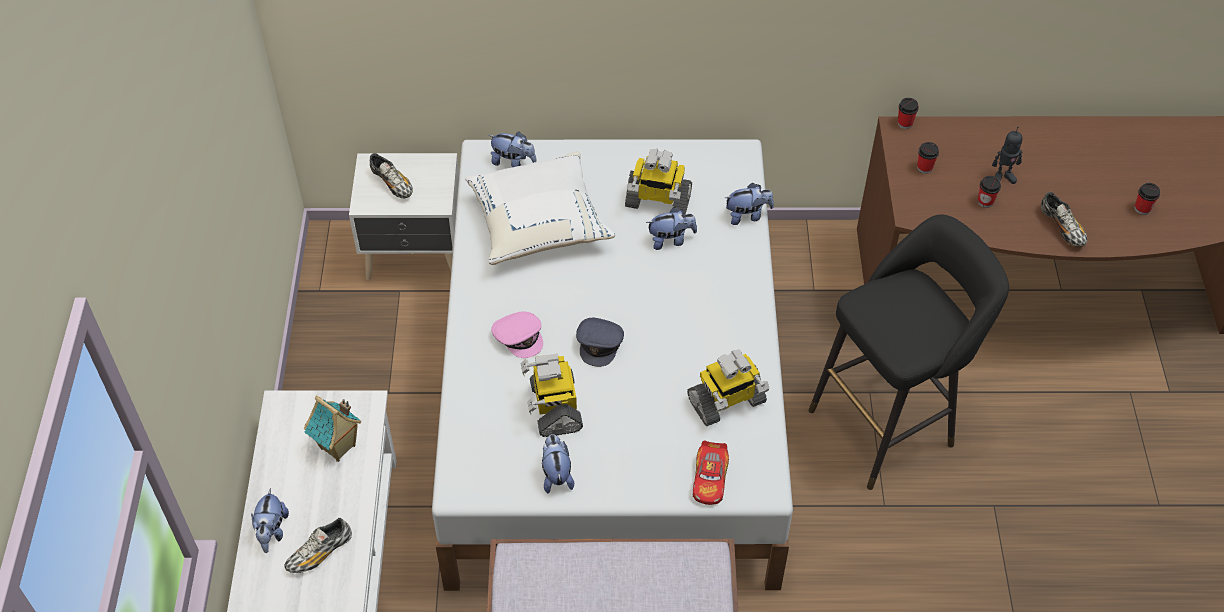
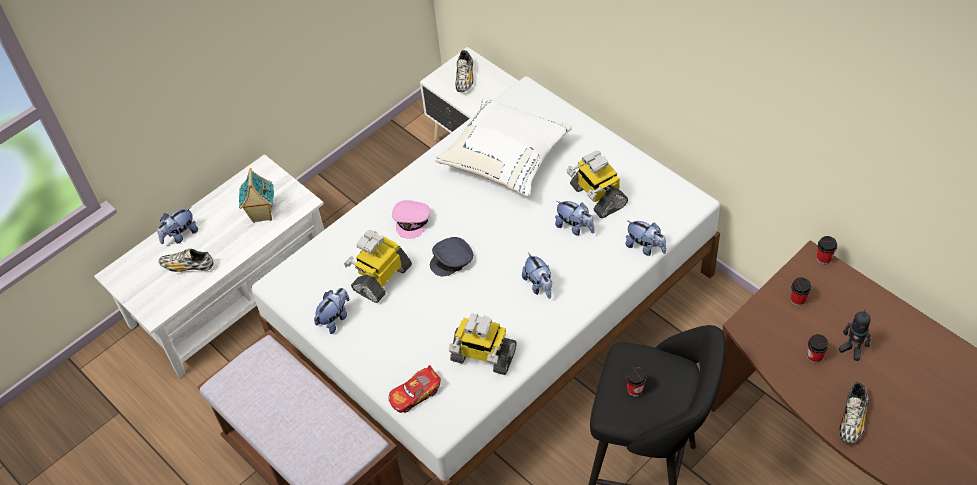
camera: 50 degrees right, 0 degrees up
plush toy [489,132,537,167] -> plush toy moved to [522,253,552,299]
cup [1134,183,1160,215] -> cup moved to [626,367,646,397]

